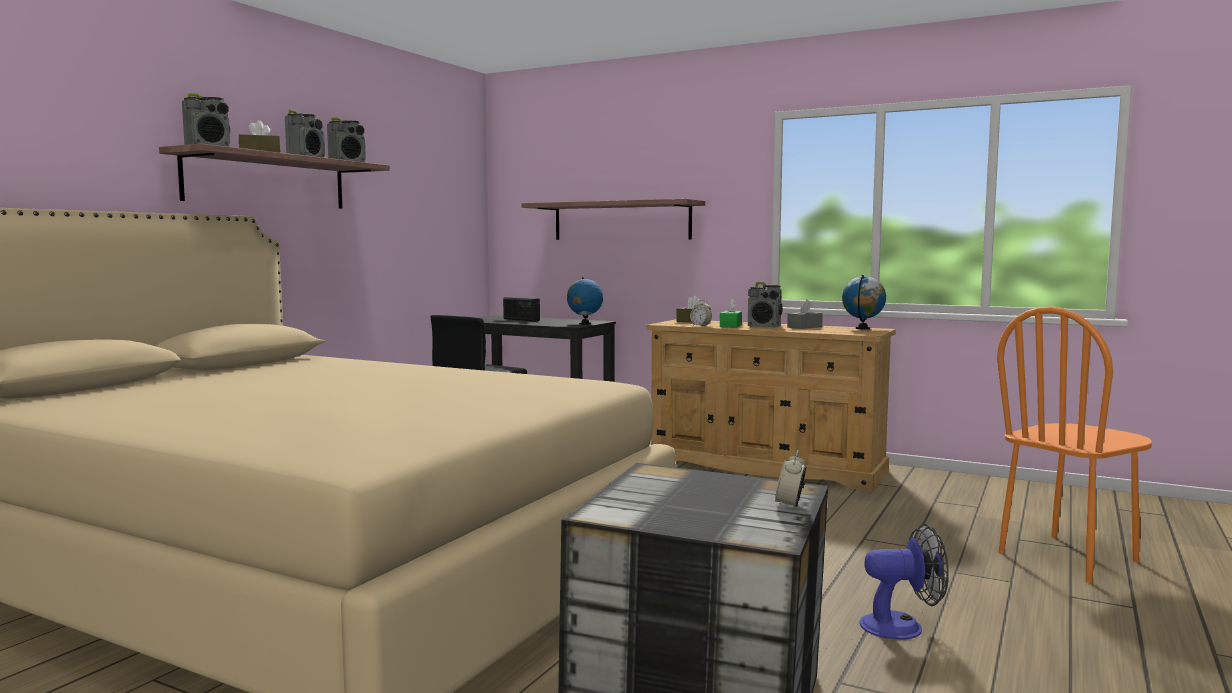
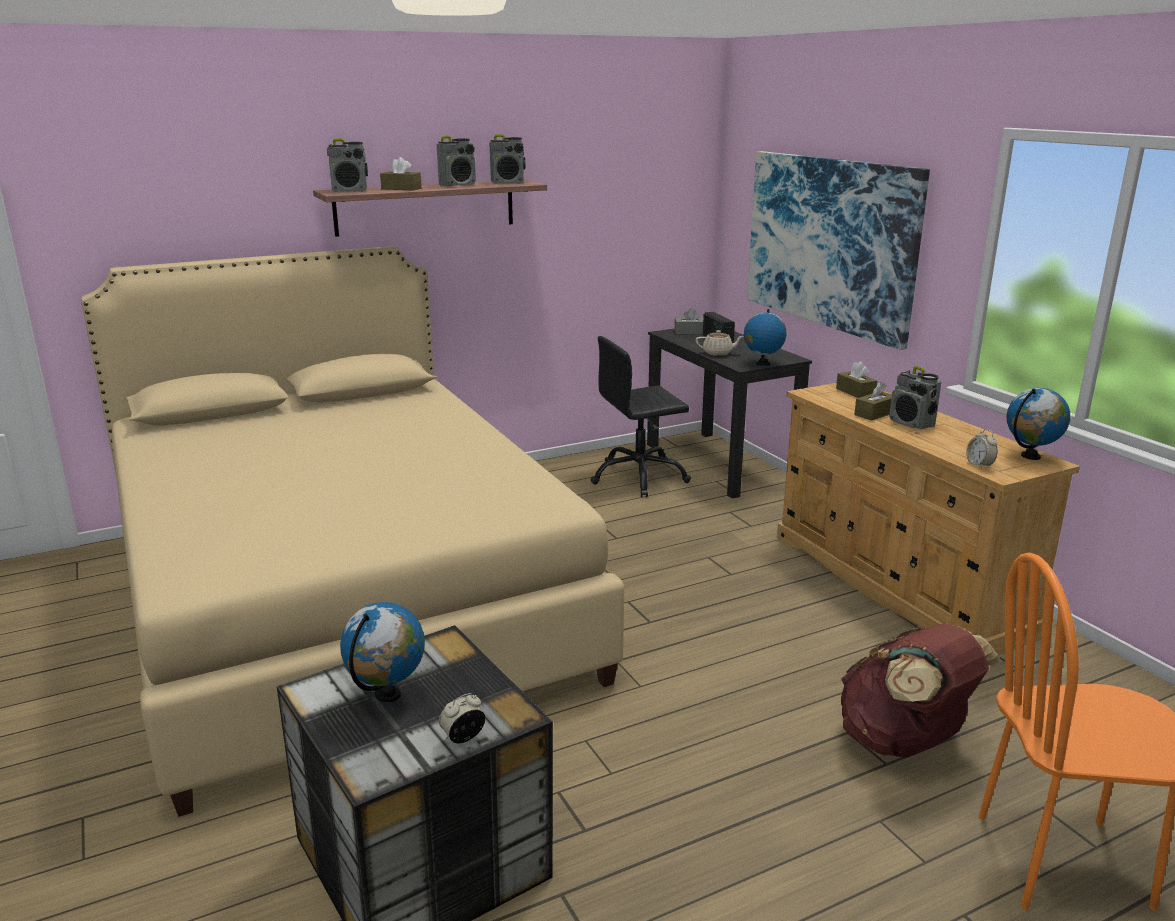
camera: 35 degrees right, 15 degrees up
shelf [522,199,705,240] -> picture [747,151,930,350]
alarm clock [690,300,712,326] -> alarm clock moved to [966,429,998,469]
green tissue box [720,298,742,328] -> brown tissue box [854,381,892,420]
grey tissue box [787,299,823,329] -> grey tissue box moved to [674,308,703,334]
fan [859,524,949,640] -> none
none -> globe [340,602,425,702]
none -> beige teapot [696,330,744,356]
none -> brown backpack [841,623,1001,758]

